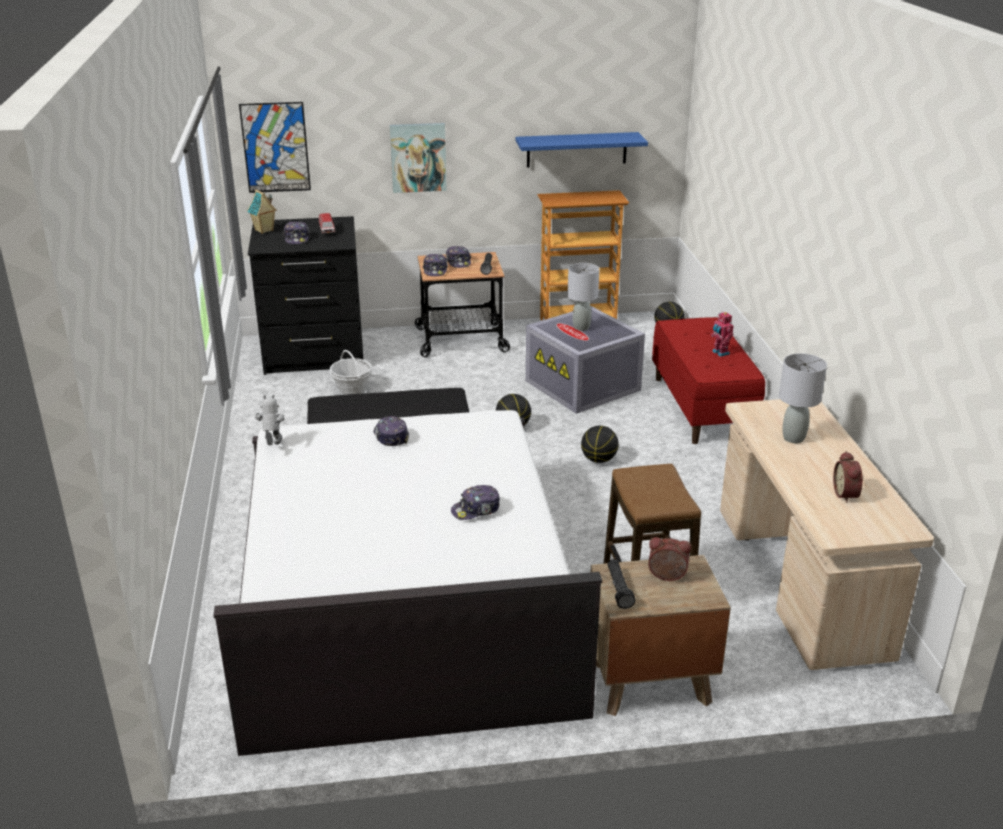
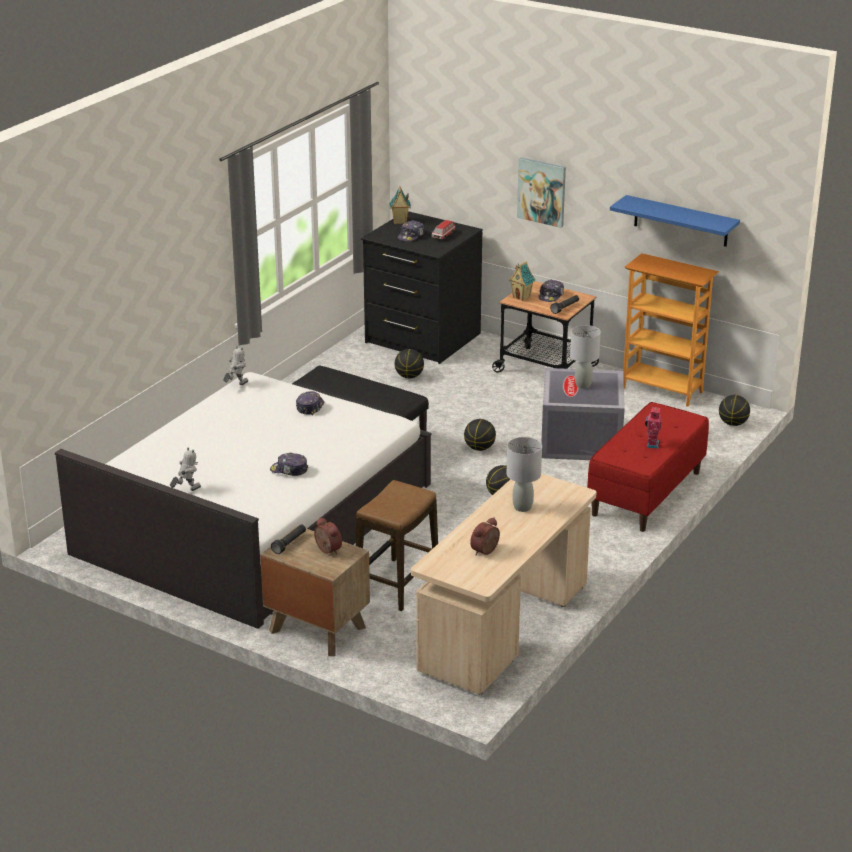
camera: 40 degrees right, 0 degrees up
picture [239,102,311,193] -> none
basket [330,350,372,395] -> basketball [395,349,424,378]
cap [423,254,448,276] -> toy house [509,261,535,301]
none -> toy robot [170,447,201,491]

